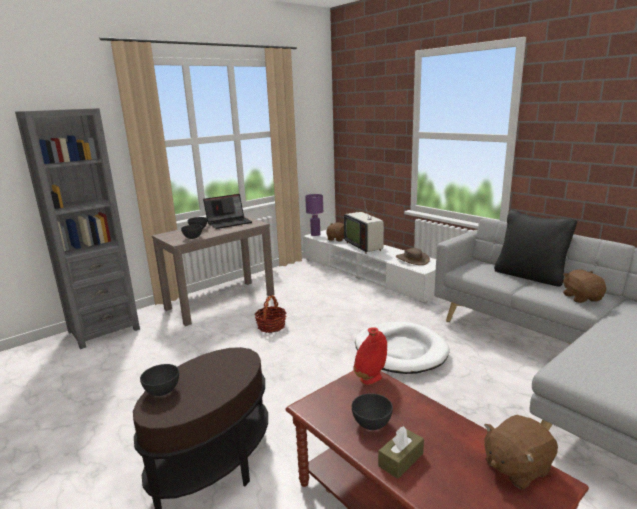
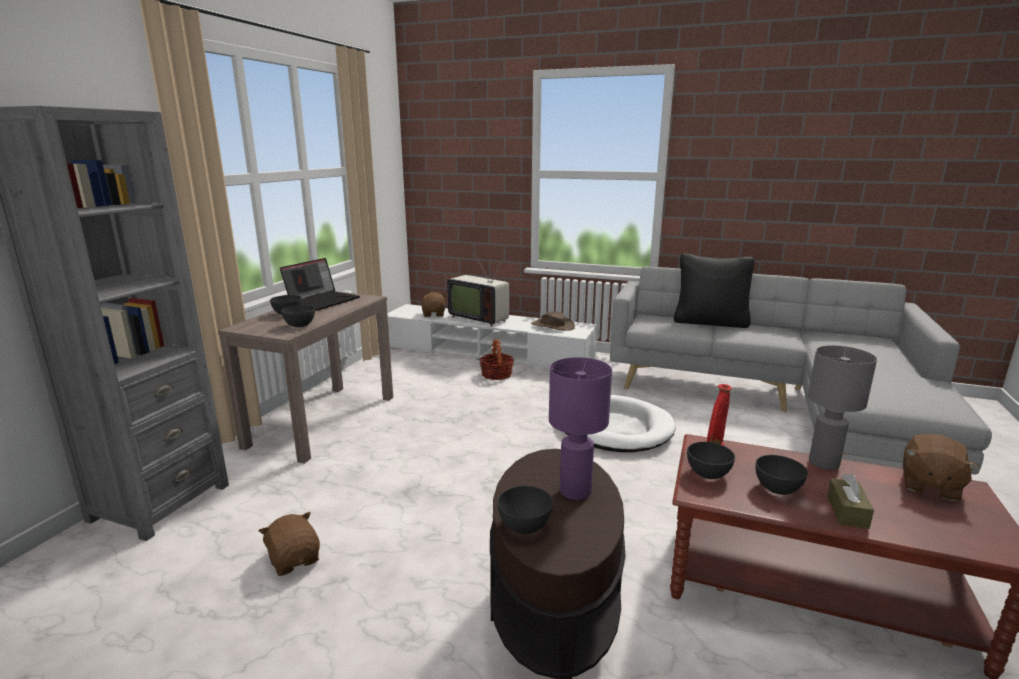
camera: 30 degrees left, 0 degrees up
basket [255,295,286,333] -> basket moved to [479,339,515,380]
purple table lamp [305,194,323,236] -> purple table lamp moved to [549,357,612,500]
brown plush toy [563,269,606,303] -> brown plush toy moved to [259,512,320,576]
none -> grey bowl [687,442,735,479]
none -> grey table lamp [808,345,877,470]

